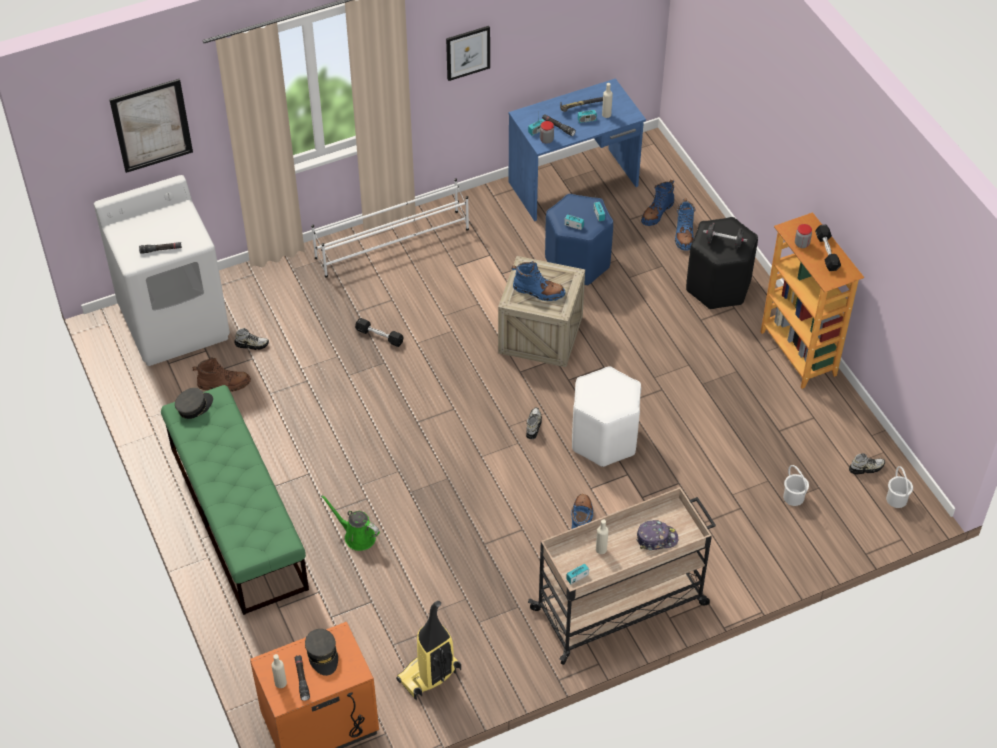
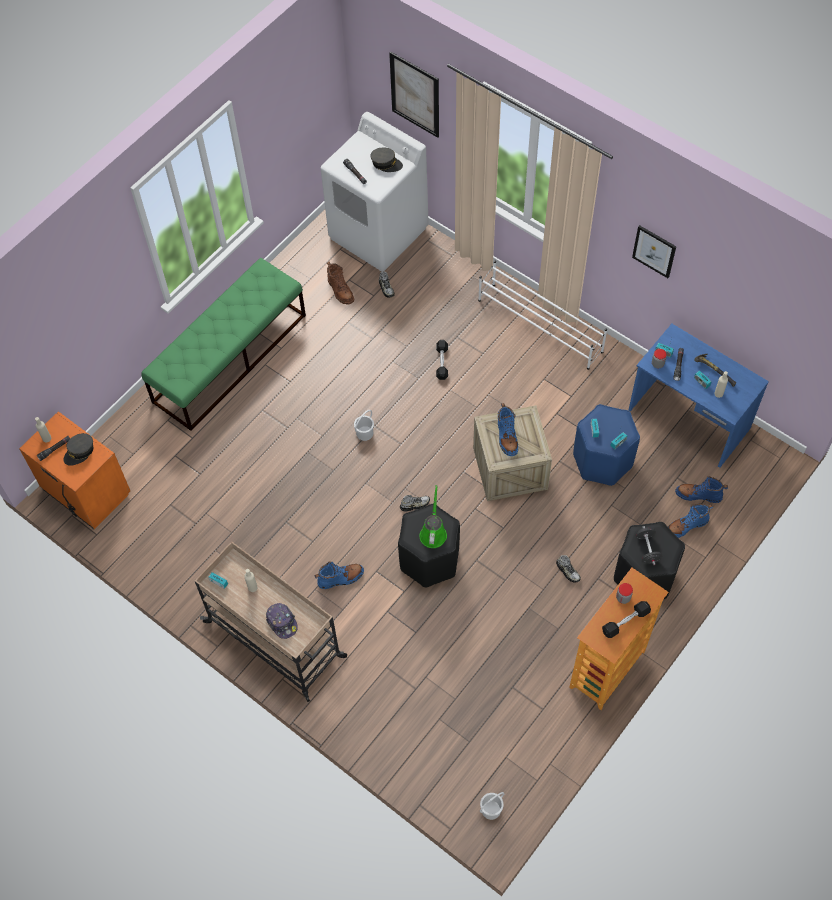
camera: 65 degrees right, 10 degrees up
grey cap [175,388,213,419] -> grey cap moved to [370,148,403,172]
green watering can [321,495,380,551] -> green watering can moved to [419,485,447,548]
vacuum cleaner [396,601,461,700] -> none
white stool [572,366,641,467] -> black stool [398,504,460,587]
white bucket [783,465,809,506] -> white bucket moved to [354,410,374,441]
shoe [849,453,885,474] -> shoe moved to [556,555,581,583]

